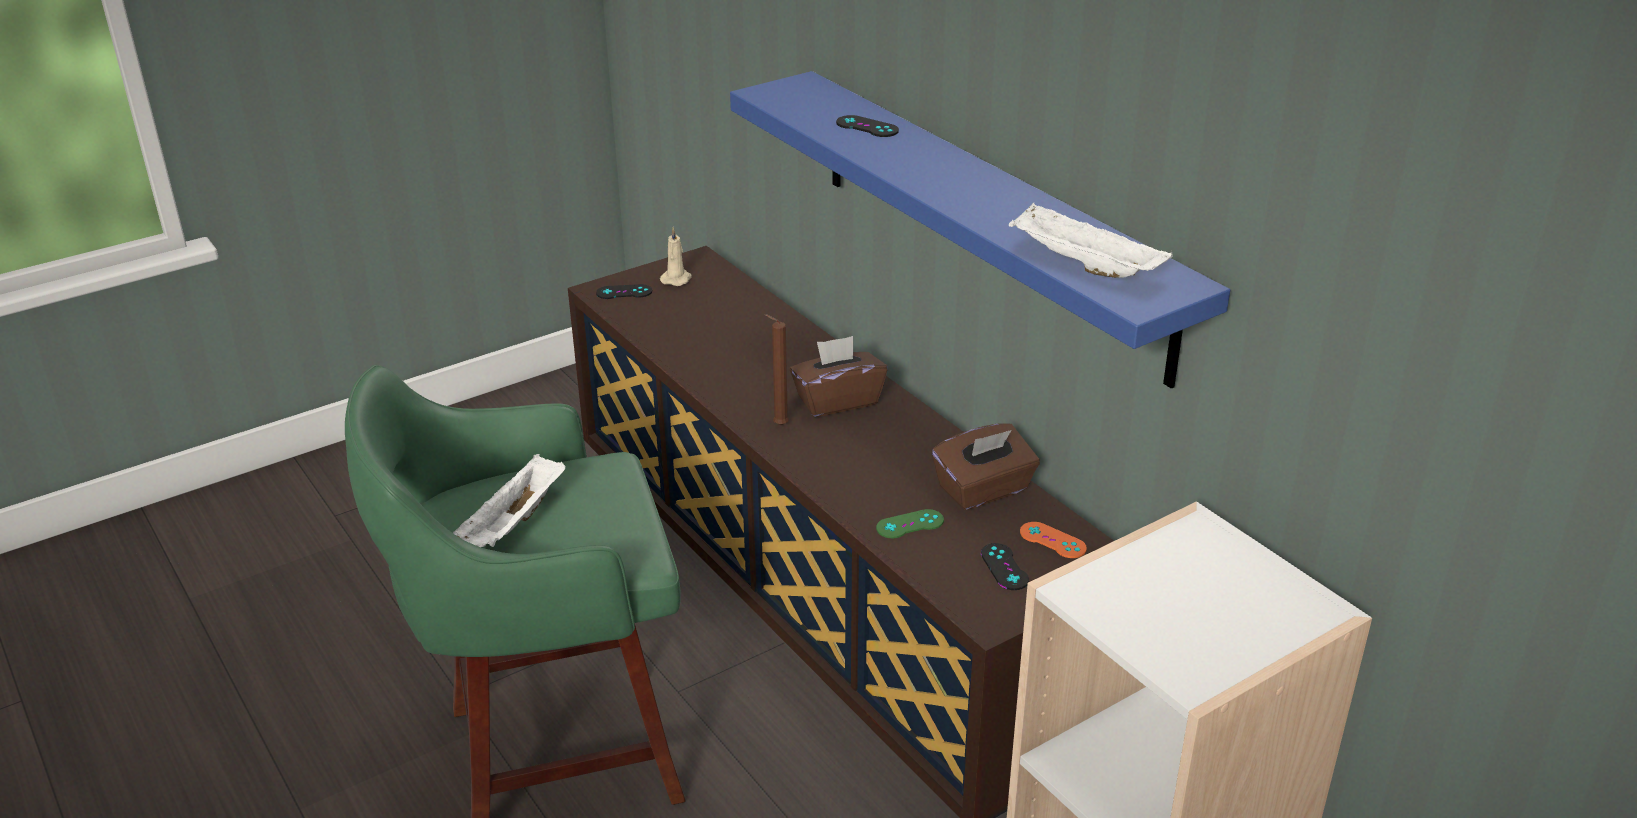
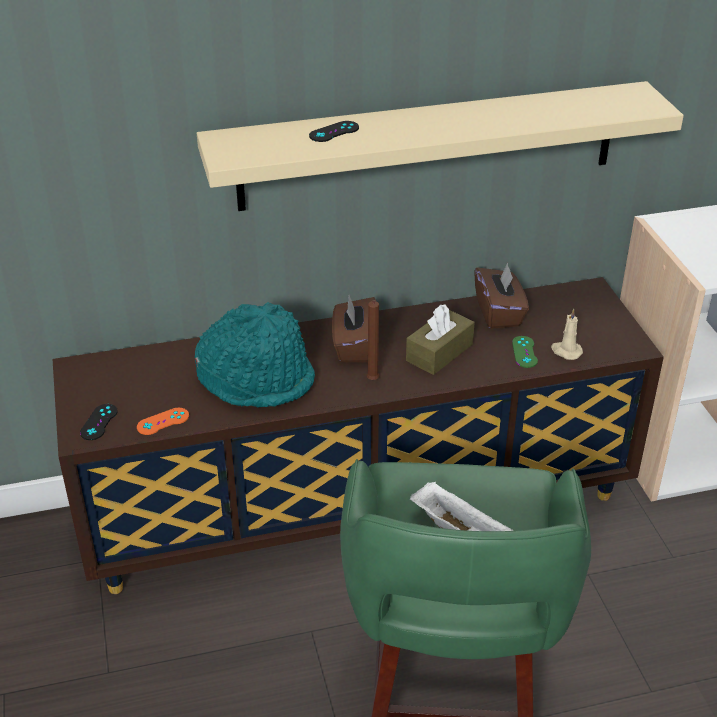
camera: 70 degrees left, 5 degrees up
beige candle [660,227,692,286] -> beige candle moved to [551,308,583,360]
blue shelf [730,71,1230,389] -> beige shelf [197,81,684,211]
black game controller [981,543,1029,590] -> none
white tray [1009,202,1173,278] -> none
orange game controller [1020,522,1087,558] -> orange game controller moved to [137,408,189,435]
none -> turquoise hat [195,302,315,408]
none -> brown tissue box [406,305,475,375]

